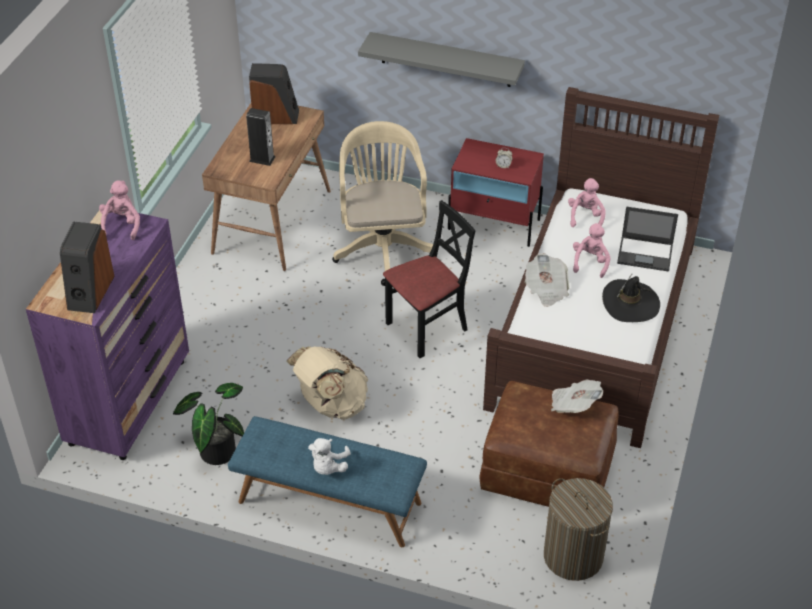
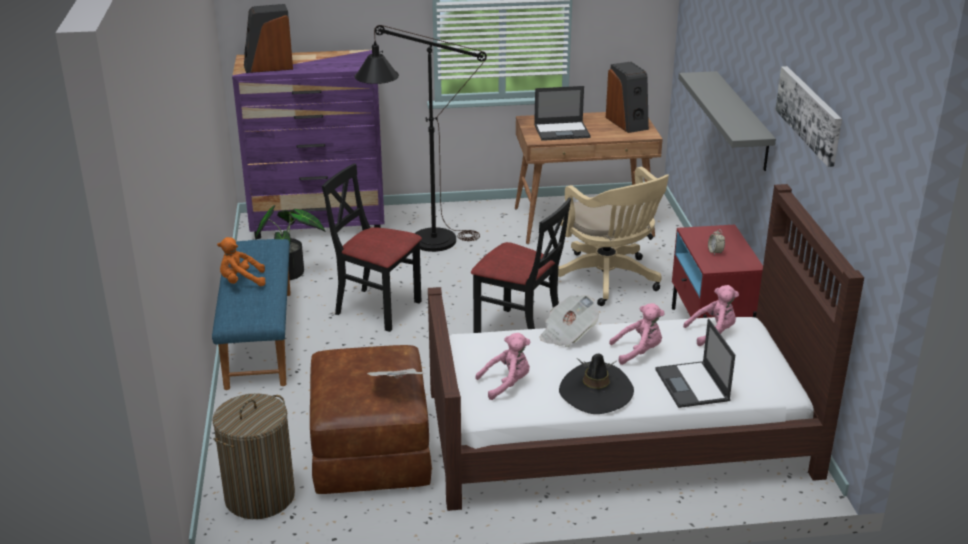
camera: 65 degrees right, 15 degrees down
pink plush toy [99,180,140,240] -> pink plush toy moved to [475,333,530,400]
speaker [246,108,275,166] -> laptop [534,86,591,141]
beige backpack [287,346,369,419] -> black chair [322,164,422,332]
white plush toy [308,438,351,475] -> orange plush toy [217,237,265,286]
beige office chair [332,121,433,286] -> beige office chair turned 90 degrees clockwise [549,167,669,306]
none -> black floor lamp [355,25,487,252]
none -> picture [775,66,842,167]

